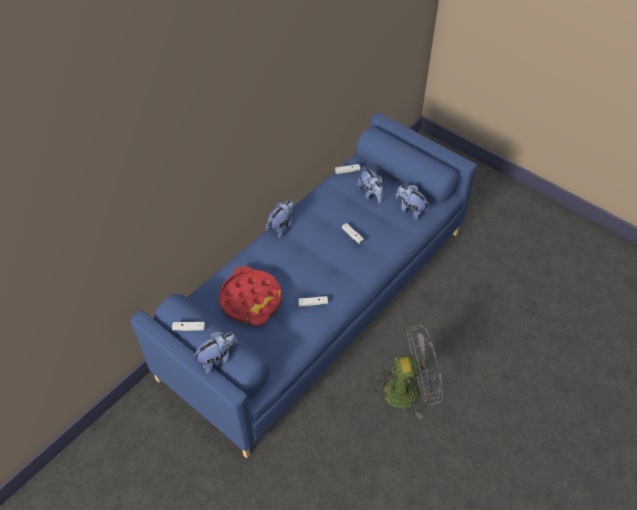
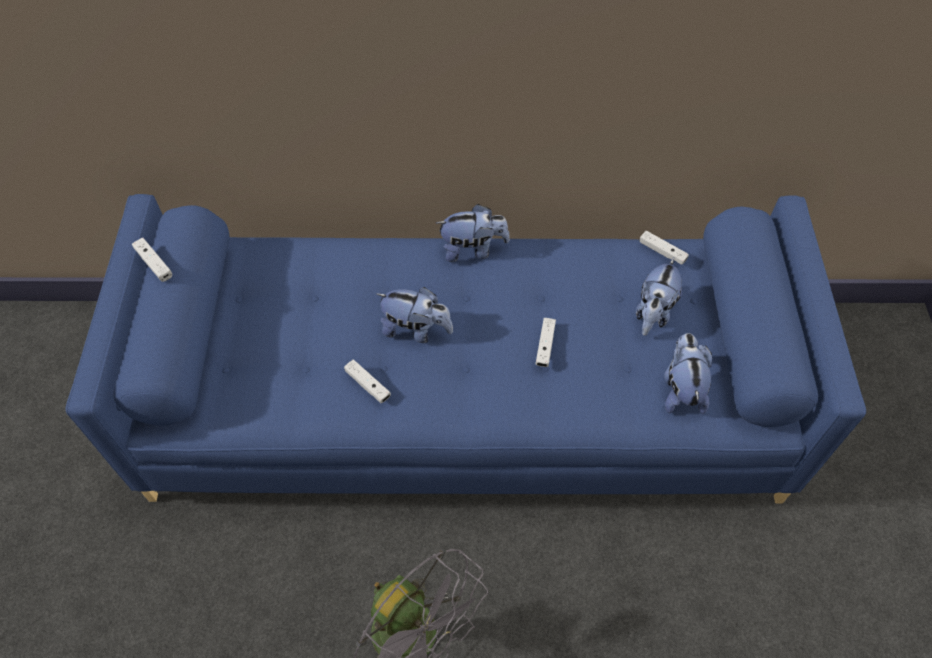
camera: 50 degrees right, 5 degrees up
plush toy [193,332,238,374] -> plush toy moved to [377,287,453,343]
red tray [219,266,282,326] -> none

